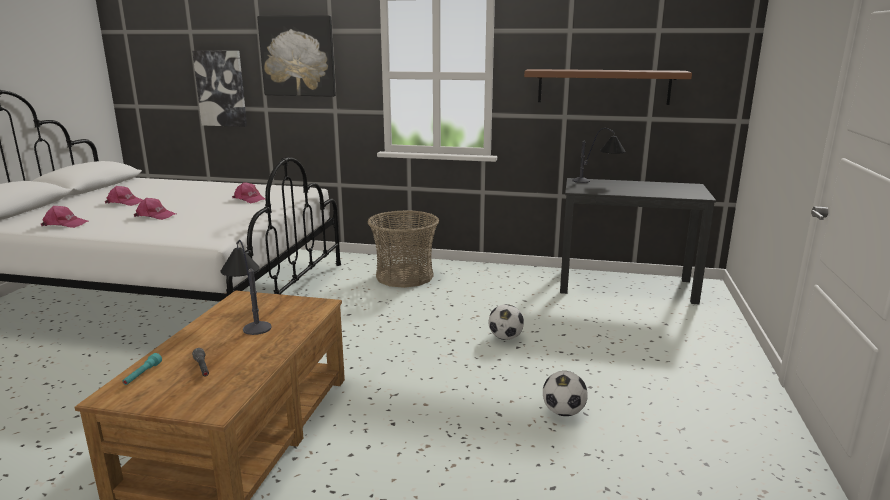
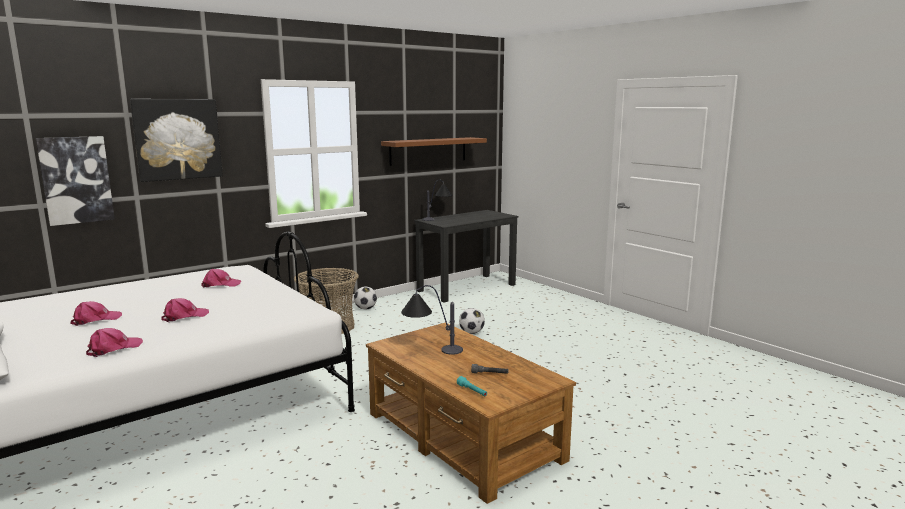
camera: 50 degrees left, 5 degrees down
football [543,371,588,416] -> football moved to [354,287,377,309]

